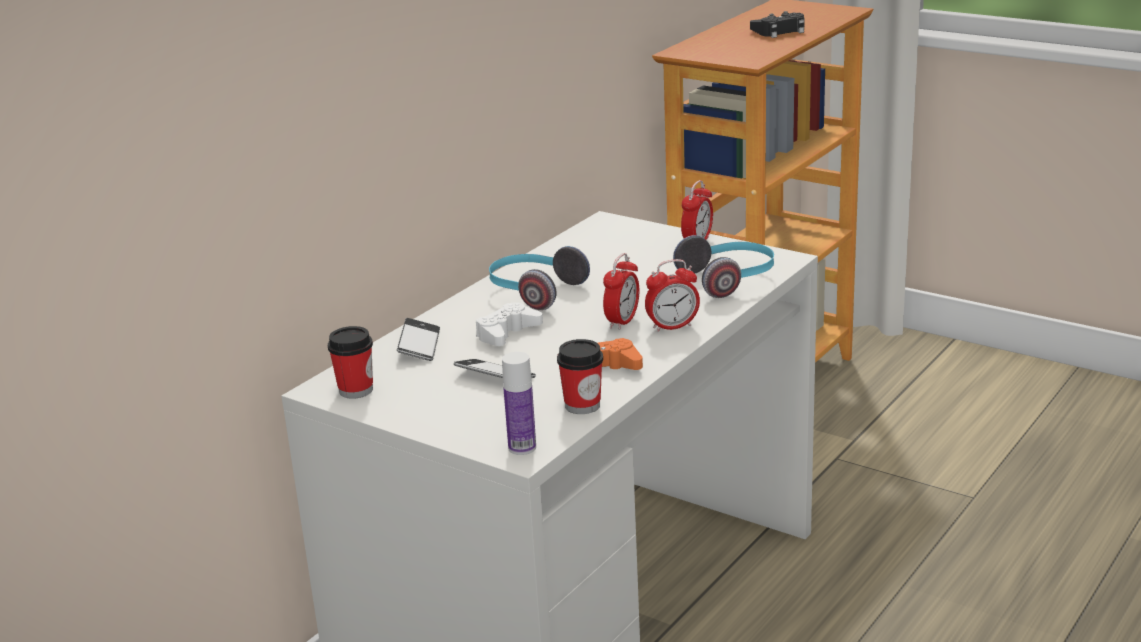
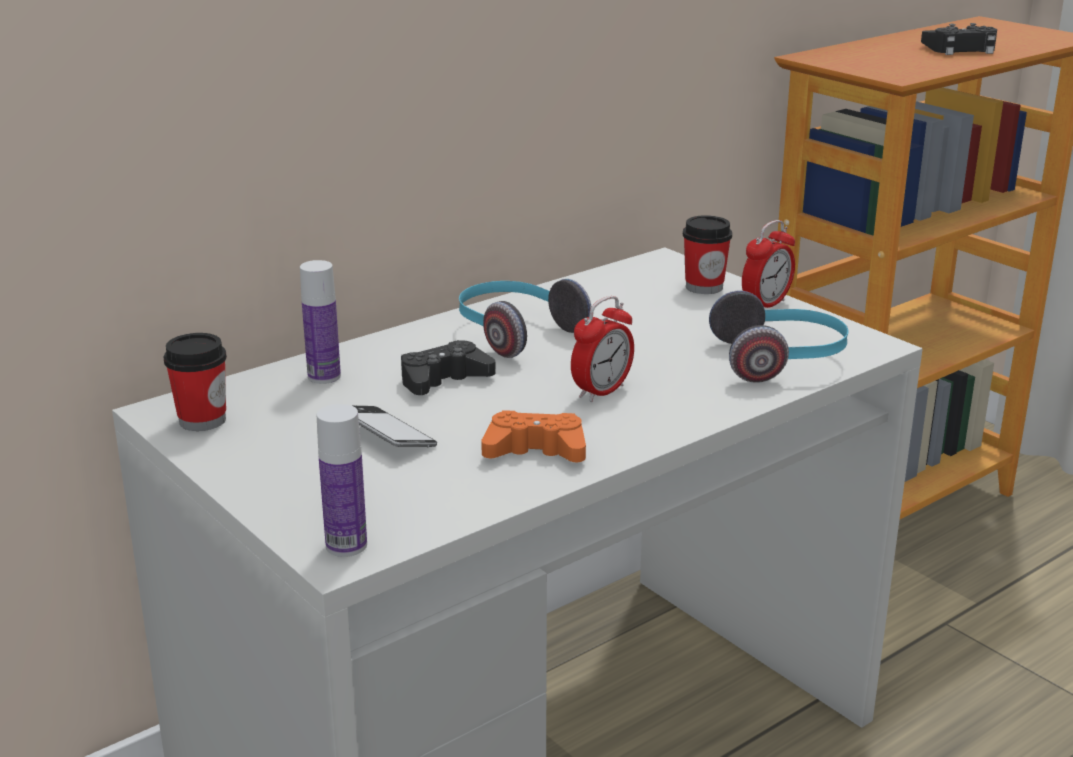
camera: 15 degrees right, 0 degrees up
phone [397,318,440,361] -> bottle [300,260,341,384]
white game controller [476,302,543,346] -> black game controller [401,340,496,395]
cup [557,339,603,414] -> cup moved to [683,215,732,294]
alarm clock [645,259,700,332] -> none

